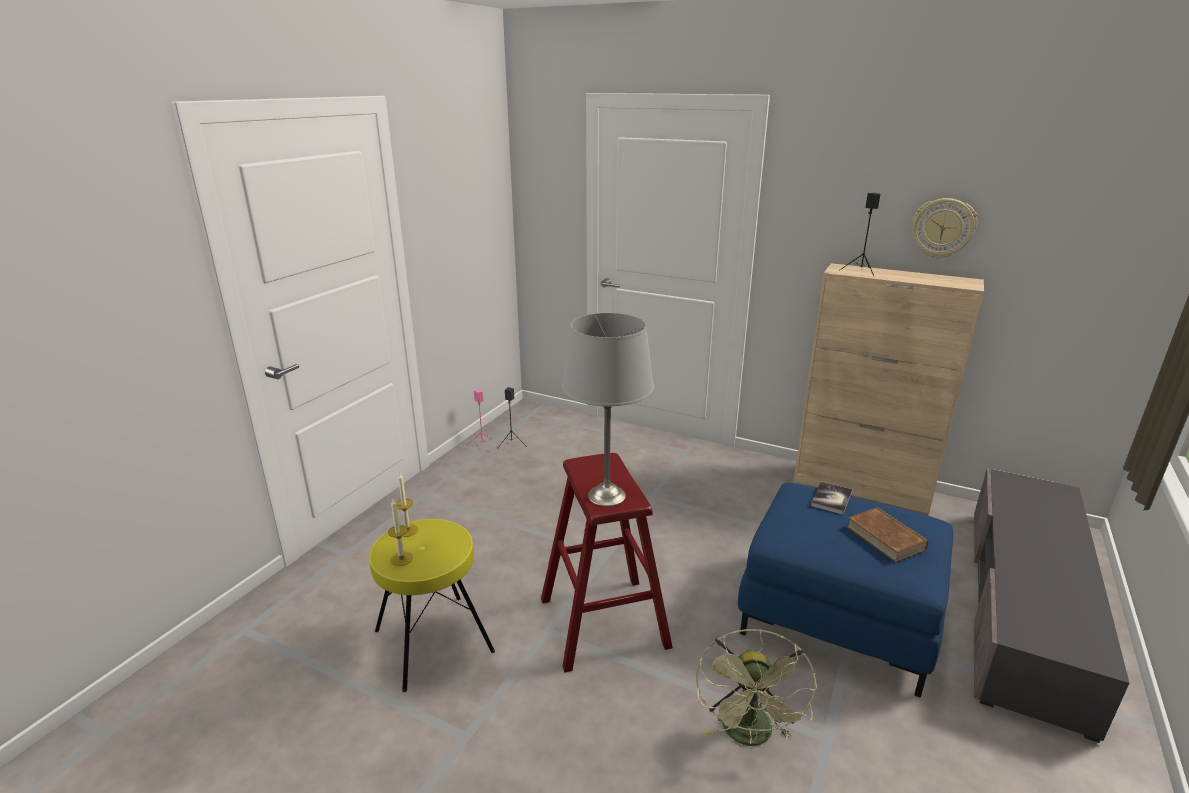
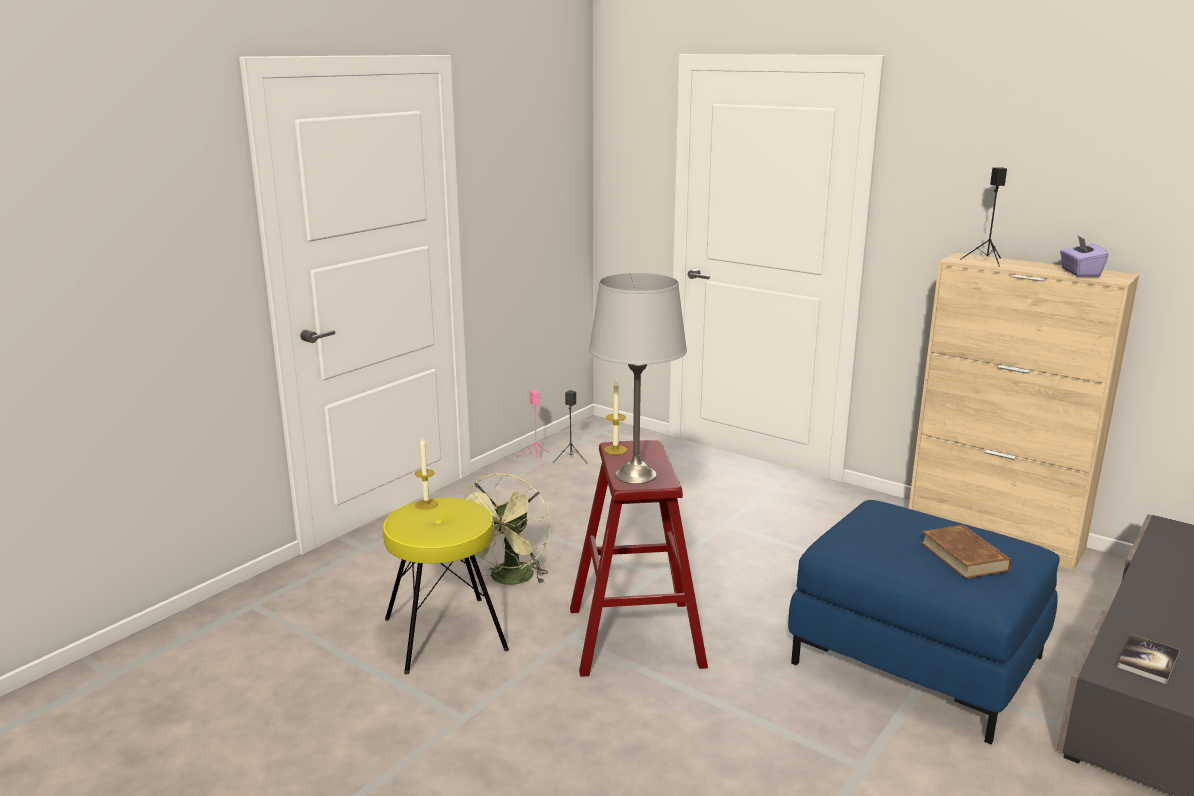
camera: 10 degrees right, 5 degrees down
candle [388,499,413,566] -> candle moved to [604,381,627,455]
green fan [696,629,817,746] -> green fan moved to [464,473,550,585]
book [811,482,852,515] -> book moved to [1117,634,1180,684]
wall clock [912,198,977,258] -> none
none -> purple tissue box [1060,236,1109,277]

